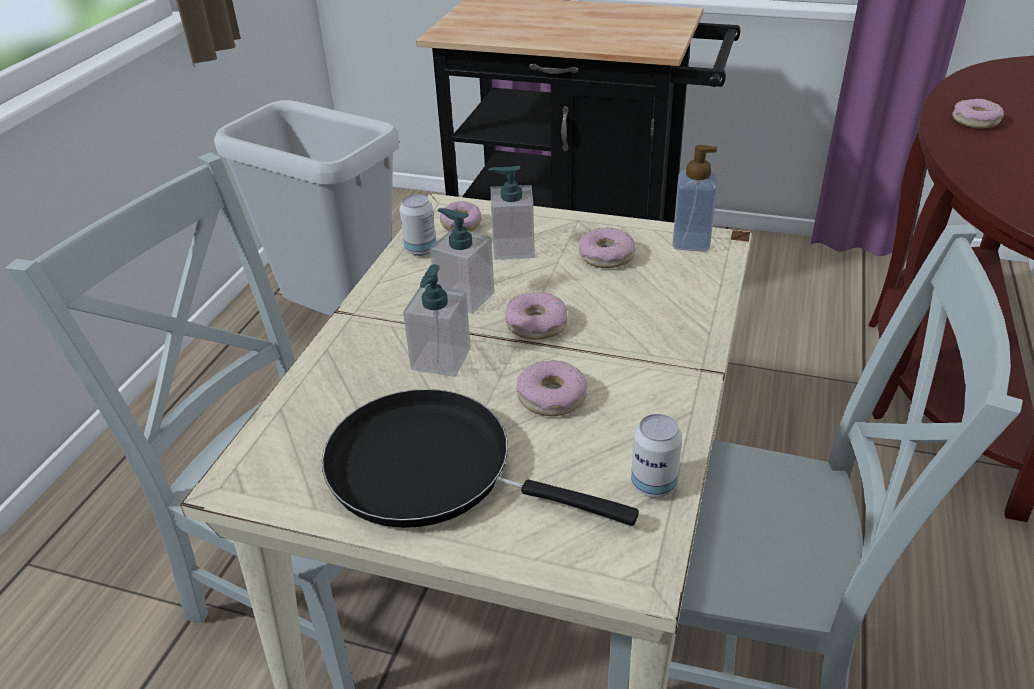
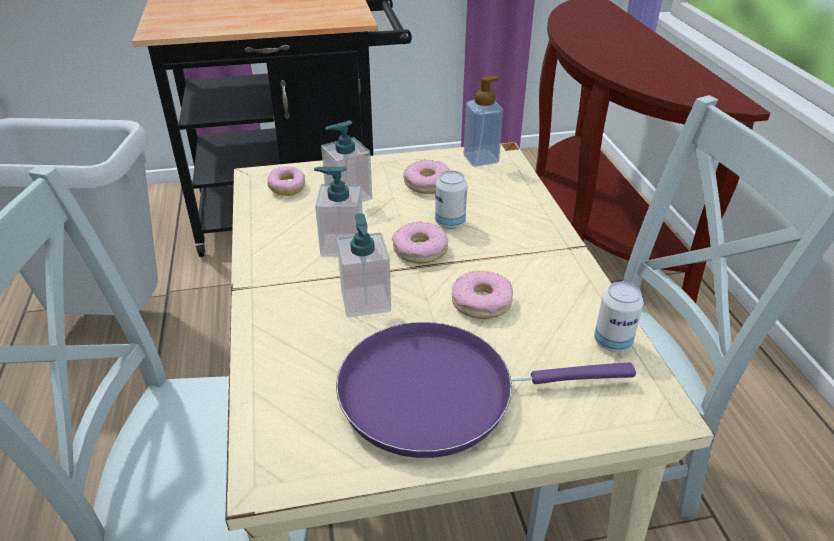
camera: 30 degrees left, 0 degrees up
black frying pan [322,389,639,528] -> purple frying pan [336,322,636,458]
can [399,194,436,256] -> can moved to [435,171,467,229]
donut [952,99,1004,128] -> none

